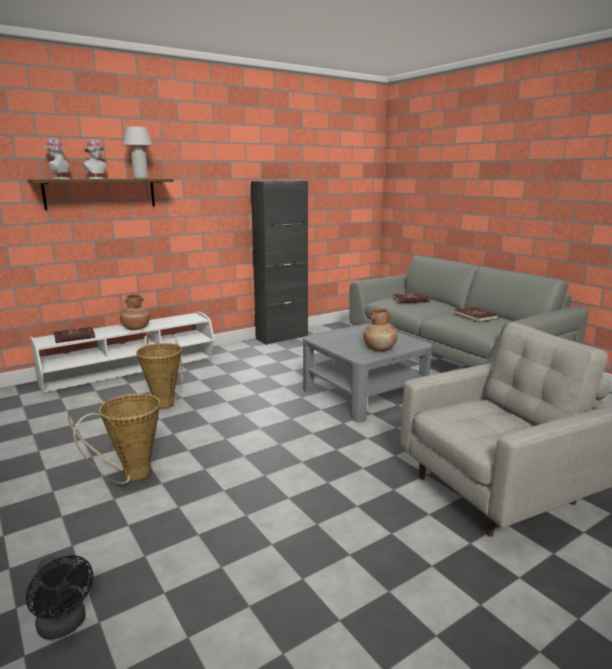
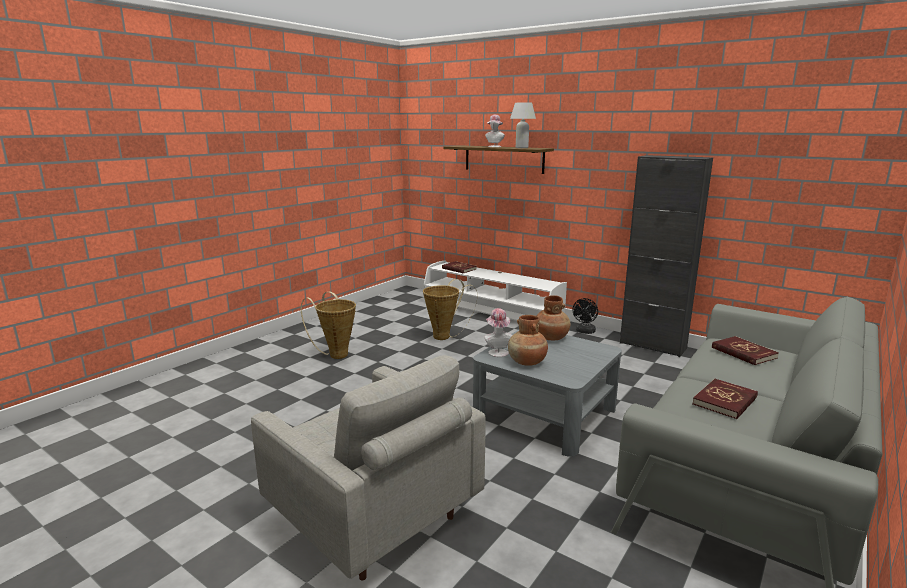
camera: 70 degrees right, 0 degrees up
black fan [26,555,93,640] -> black fan moved to [573,298,598,334]
hat [42,138,71,179] -> hat moved to [484,308,513,357]
brown vase [120,294,150,330] -> brown vase moved to [537,295,571,340]

